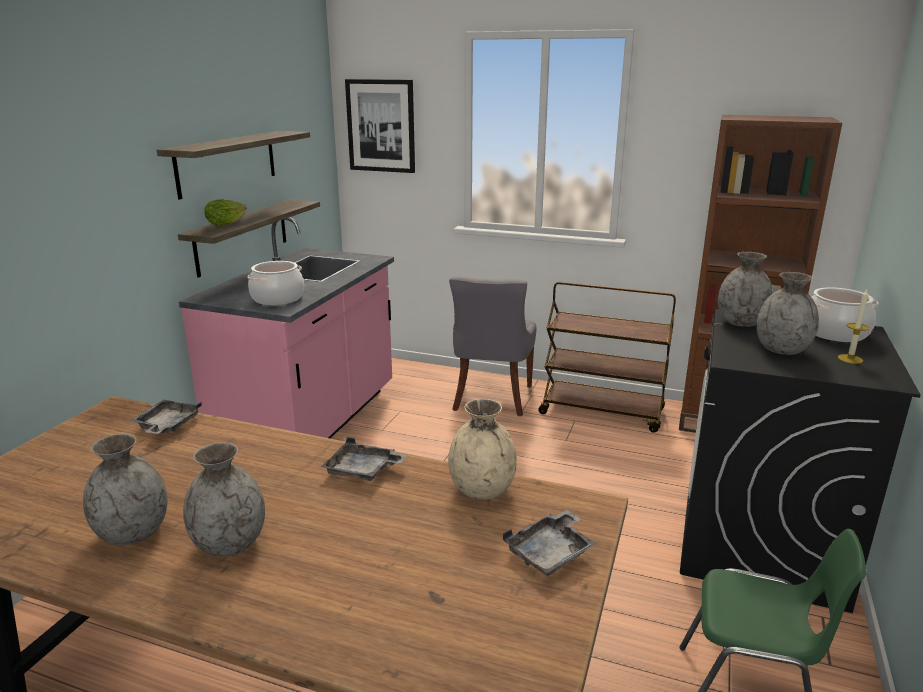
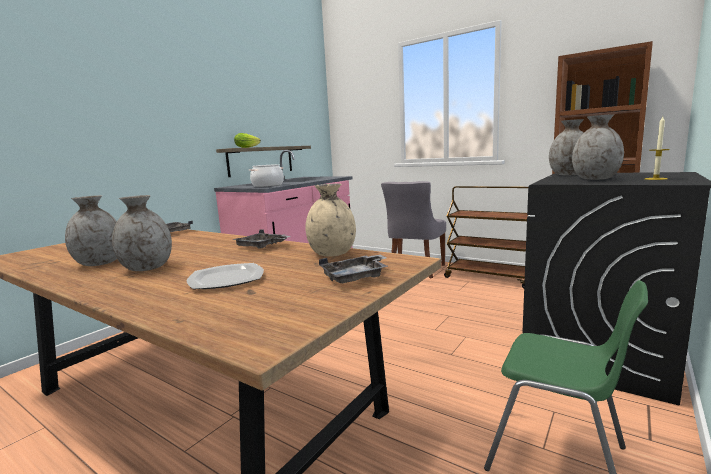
camera: 15 degrees right, 10 degrees down
shelf [157,131,310,200] -> none
picture [345,79,415,173] -> none
cooking pot [812,287,879,342] -> none
none -> plate [186,263,264,289]

